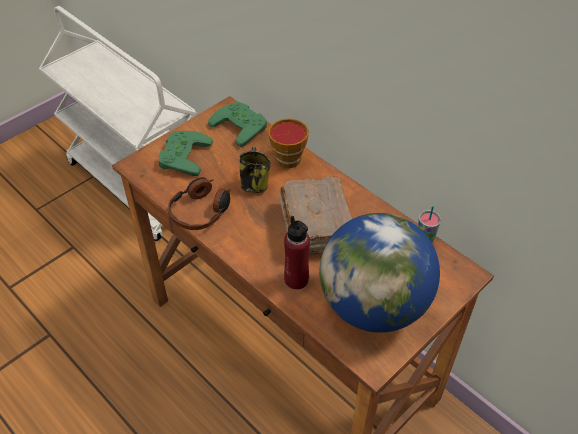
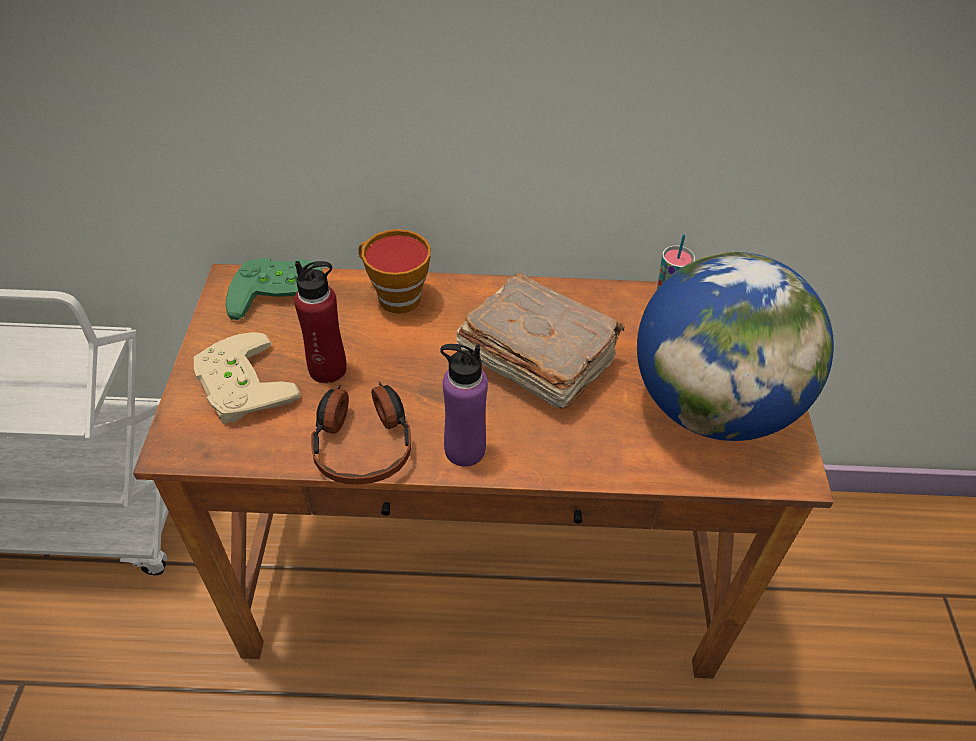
camera: 45 degrees left, 0 degrees up
green game controller [159,131,213,176] -> beige game controller [194,332,301,424]
mug [240,147,271,193] -> none
red bottle [284,216,310,289] -> red bottle moved to [294,261,347,383]
none -> purple bottle [440,344,488,467]

